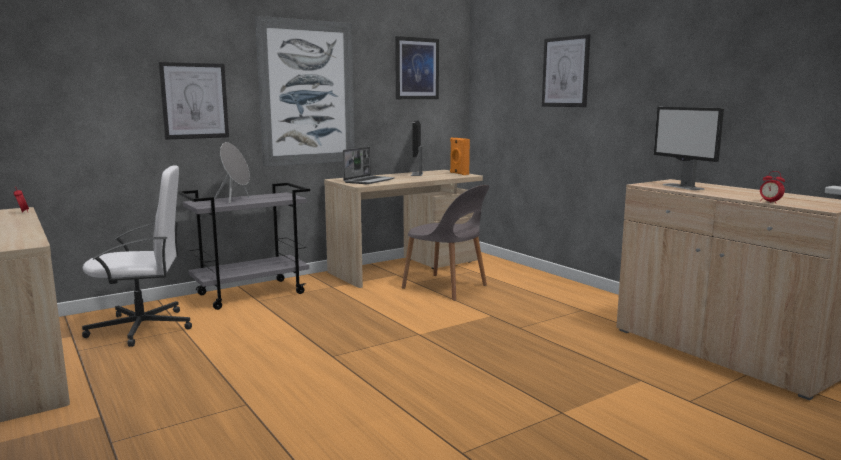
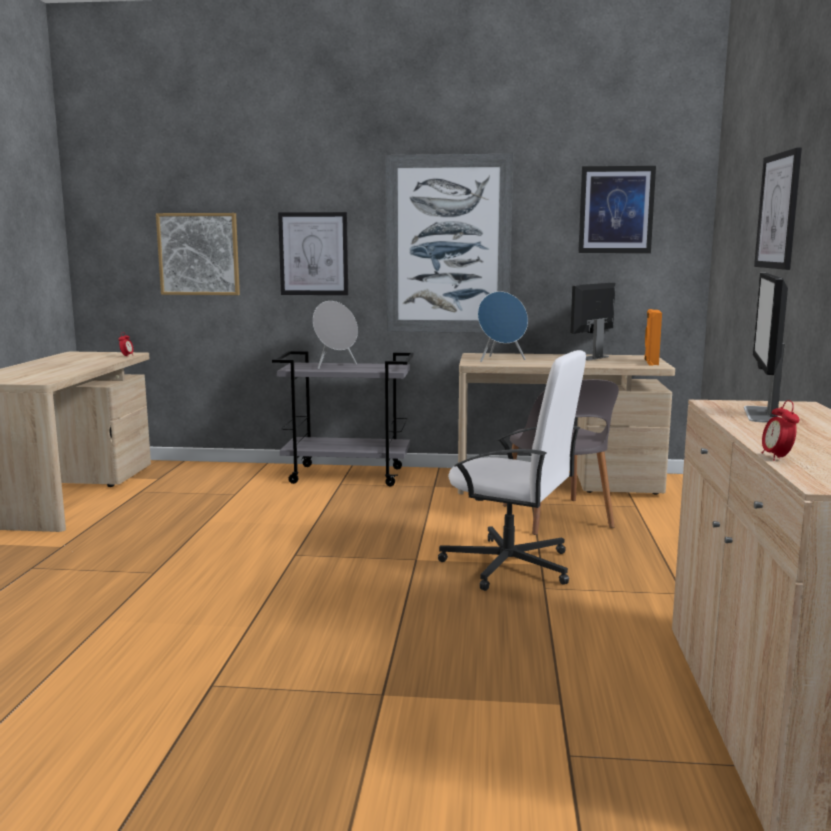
camera: 40 degrees right, 0 degrees up
white office chair [82,165,192,347] -> white office chair moved to [438,350,586,591]
laptop [343,147,395,184] -> blue speaker [478,291,528,362]
none -> picture [156,213,240,295]

